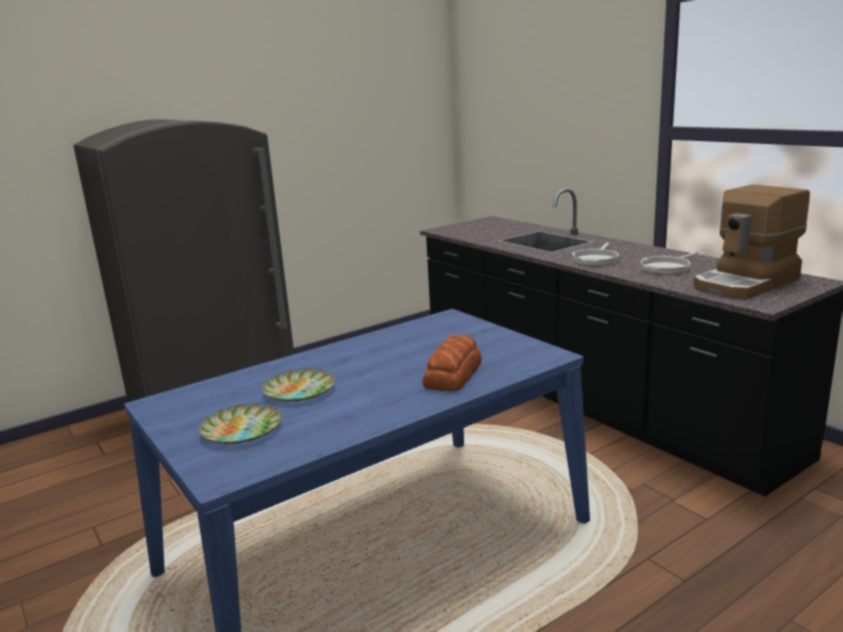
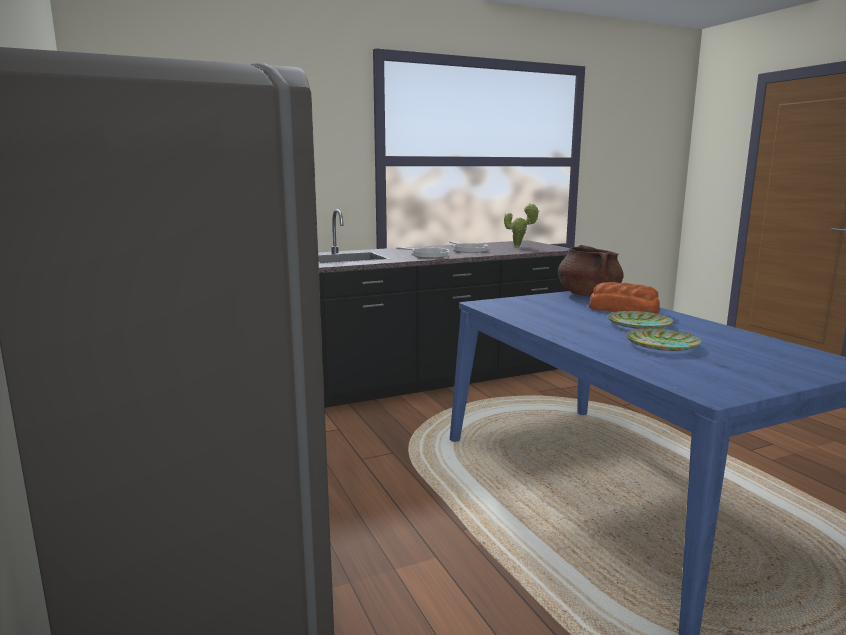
camera: 80 degrees left, 5 degrees down
plate [199,404,281,444] -> plate moved to [608,311,673,329]
coffee machine [693,185,810,299] -> potted plant [504,203,540,247]
none -> brown cooking pot [558,245,624,296]

